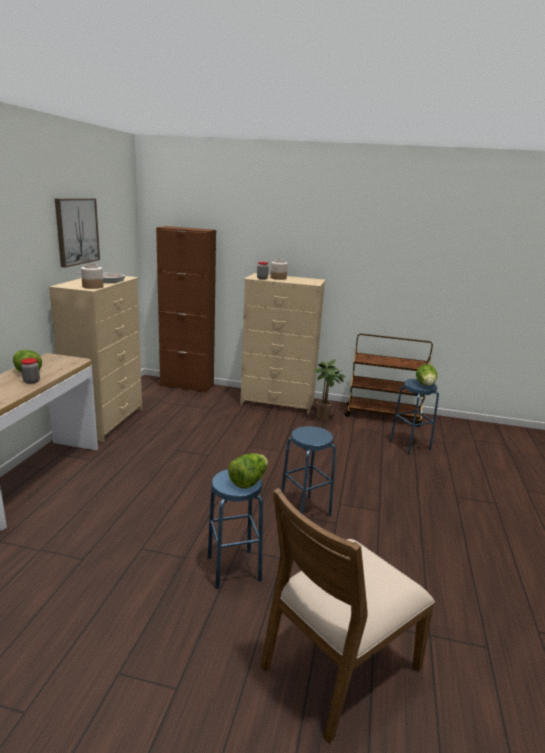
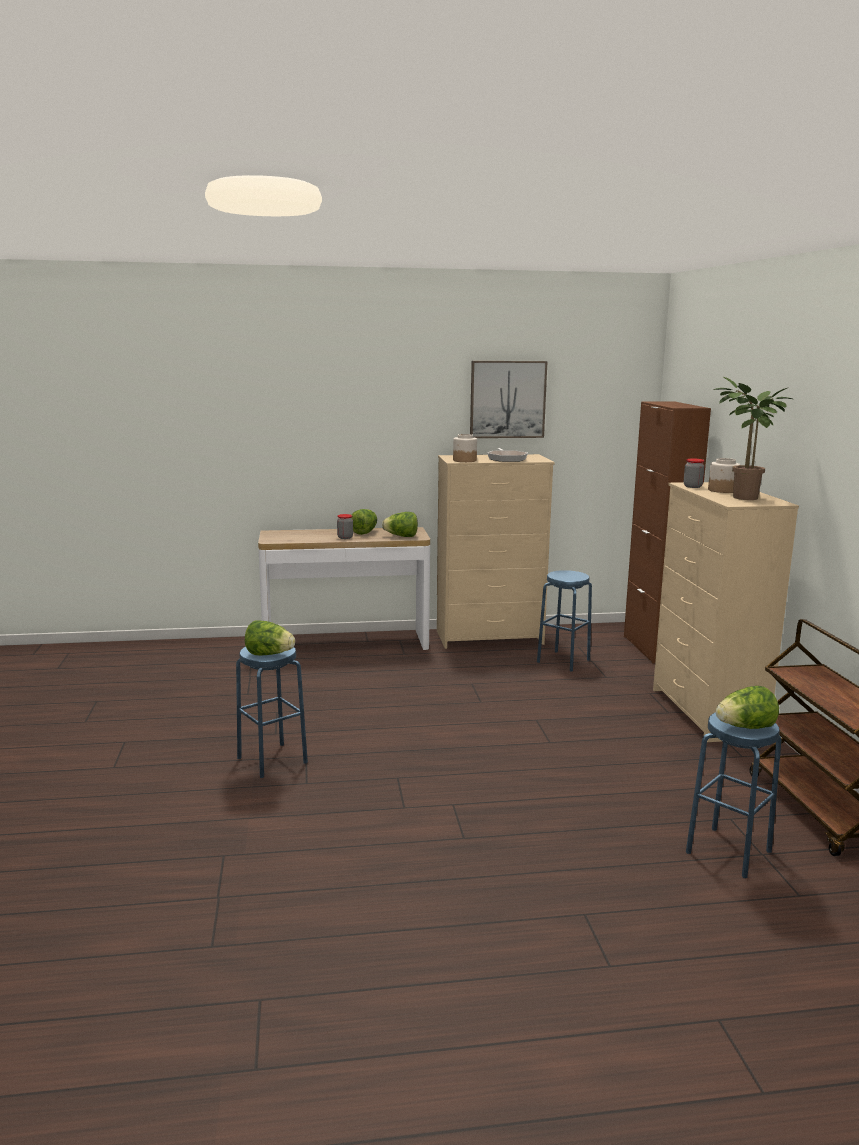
camera: 70 degrees right, 5 degrees down
brown chair [261,488,435,744] -> none
blue stool [282,426,336,517] -> blue stool moved to [537,570,592,671]
potted plant [313,360,346,420] -> potted plant moved to [713,377,793,500]
none -> lettuce [382,512,418,537]

